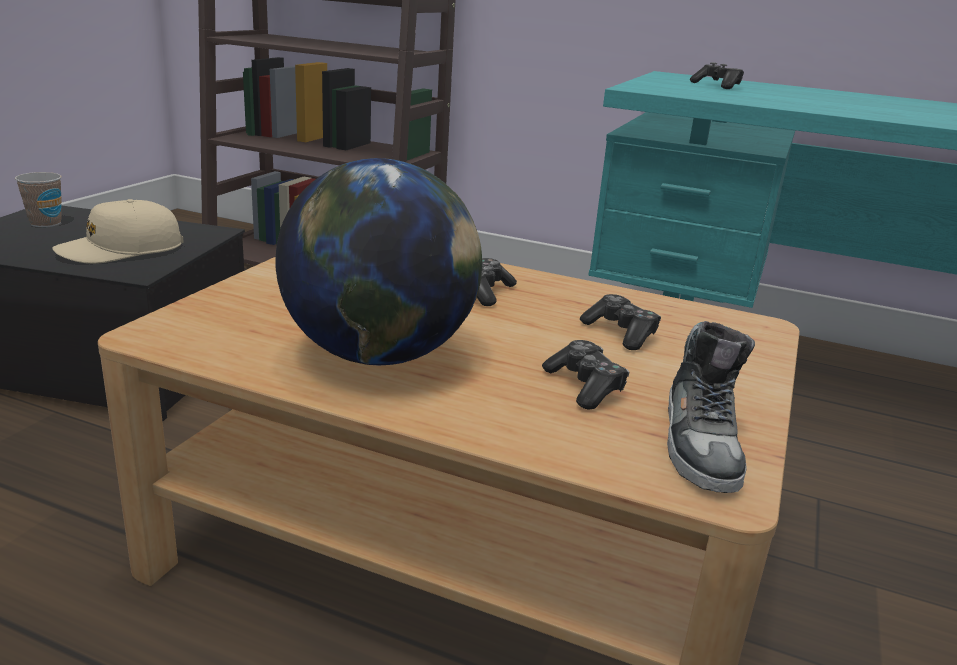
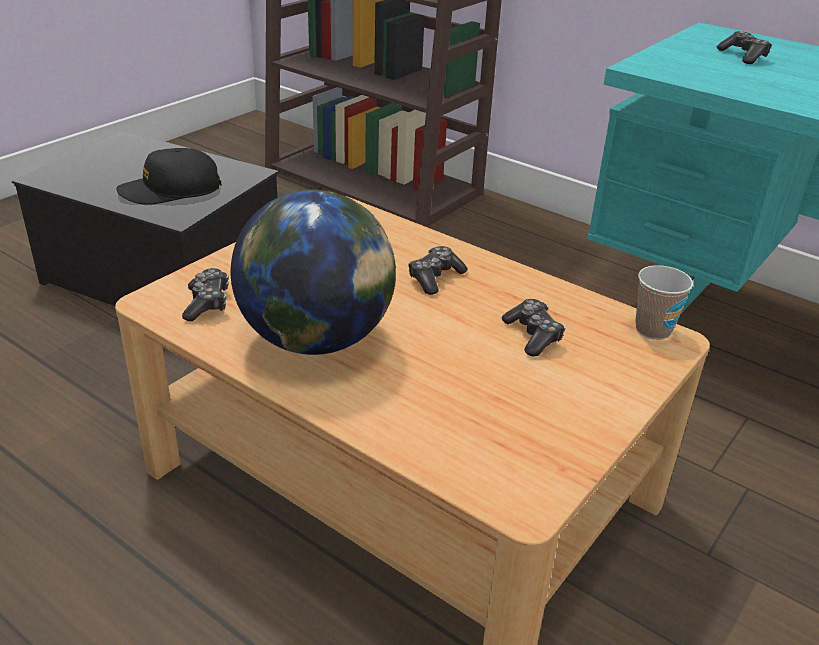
camera: 15 degrees right, 10 degrees up
cup [15,172,62,227] -> cup moved to [635,265,693,340]
beige cap [52,199,183,264] -> black cap [116,148,221,205]
game controller [542,340,629,410] -> game controller moved to [182,268,229,321]
shoe [667,321,755,493] -> none

